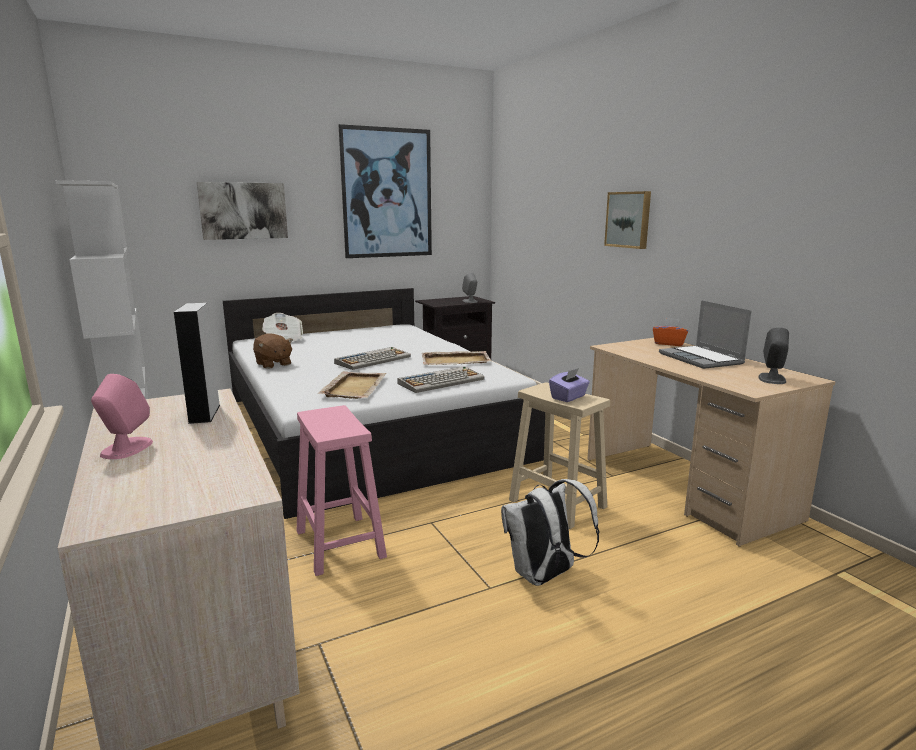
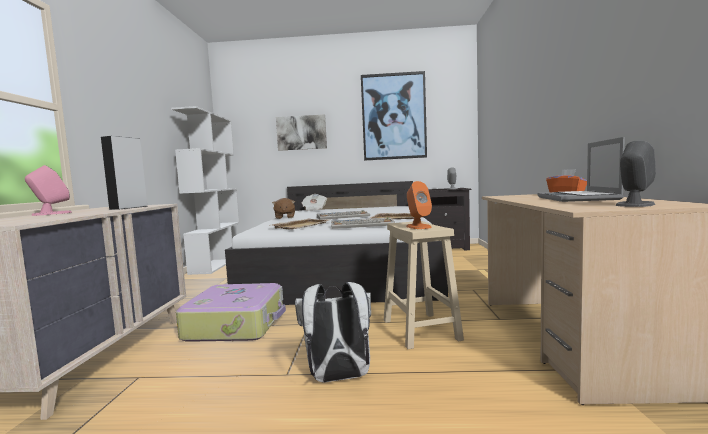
camera: 30 degrees right, 10 degrees down
pink stool [297,405,387,576] -> suitcase [176,283,286,342]
purple tissue box [549,368,590,402] -> orange speaker [406,181,432,229]
picture [604,191,651,249] -> none

